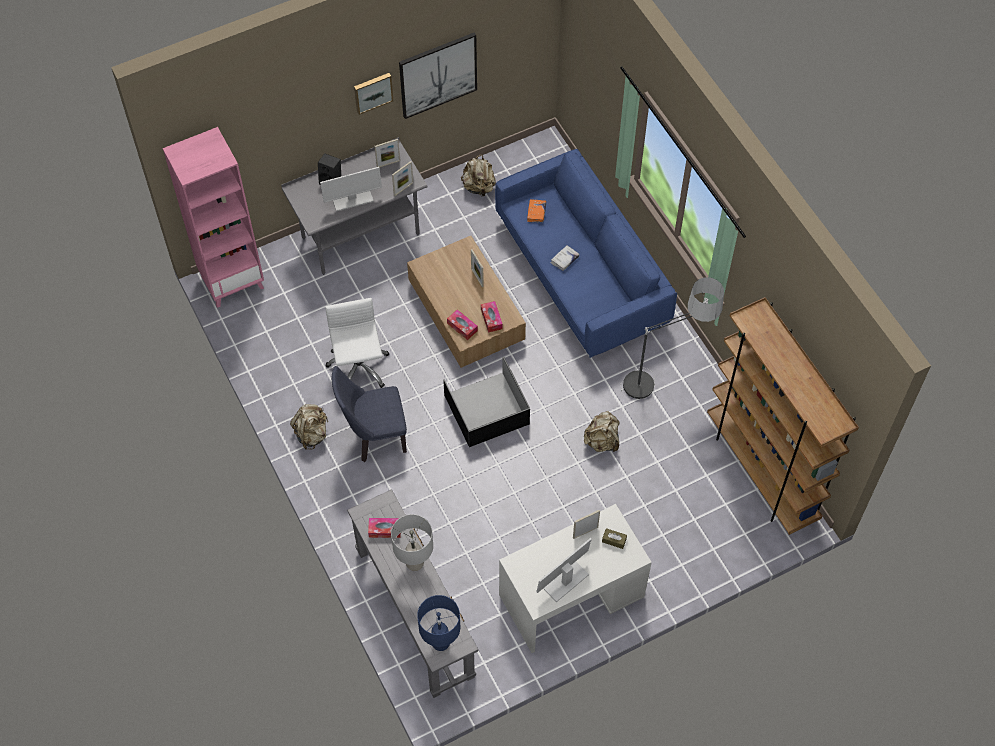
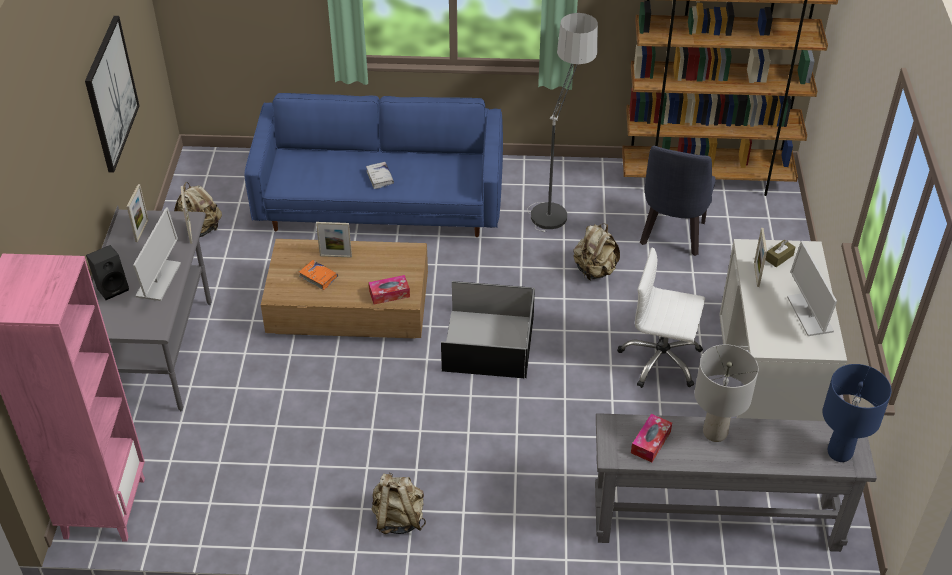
camera: 60 degrees left, 15 degrees down
white office chair [325,298,389,388] -> white office chair moved to [618,248,705,388]
blue chair [332,366,407,462] -> blue chair moved to [640,146,716,256]
picture [354,73,393,115] -> none
tissue box [481,301,503,333] -> none
orange book [527,199,546,222] -> orange book moved to [299,260,338,290]

